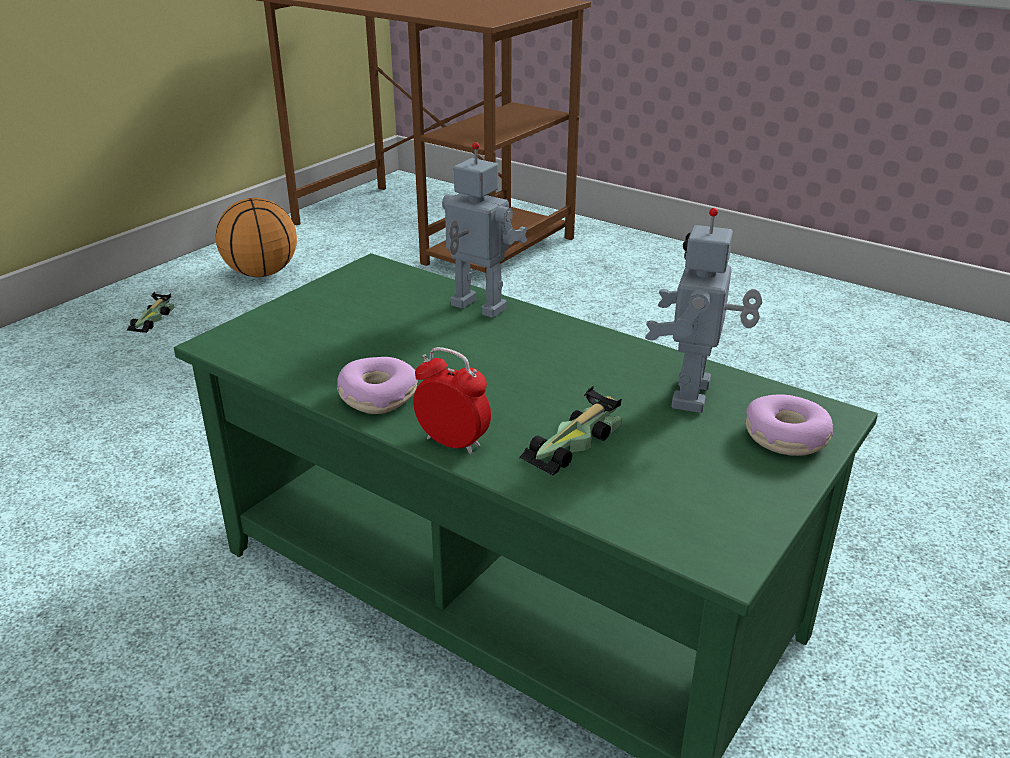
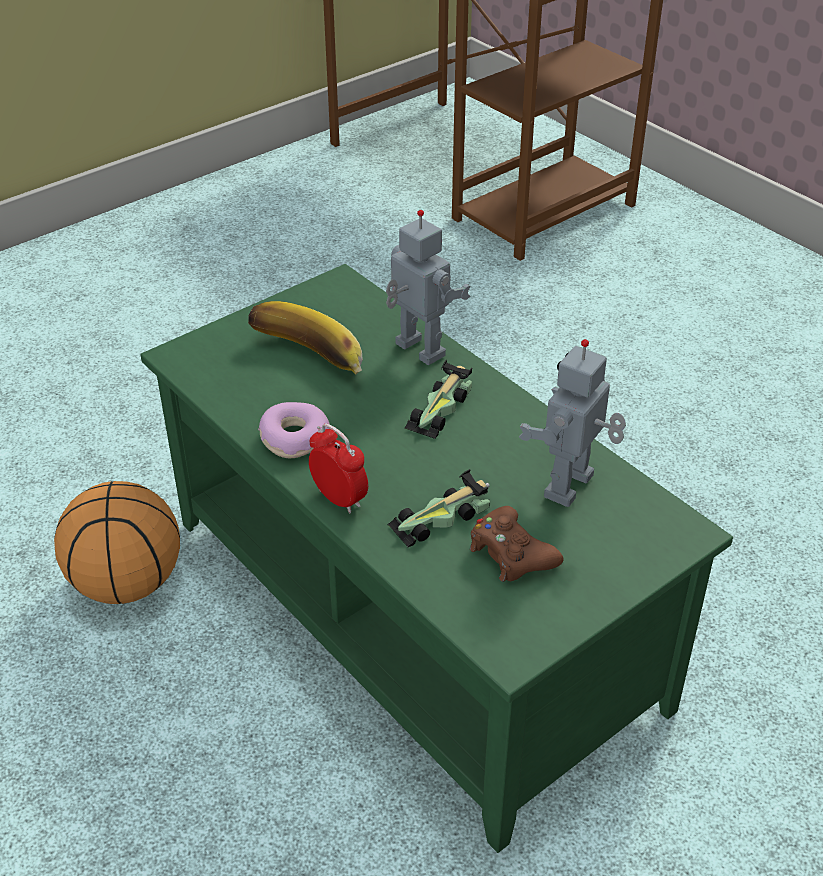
camera: 15 degrees right, 10 degrees up
toy car [127,292,174,333] -> toy car moved to [404,360,472,439]
basketball [216,198,297,277] -> basketball moved to [54,481,180,604]
donut [746,394,833,456] -> none
none -> banana [248,301,363,375]
none -> brown game controller [470,506,563,582]

